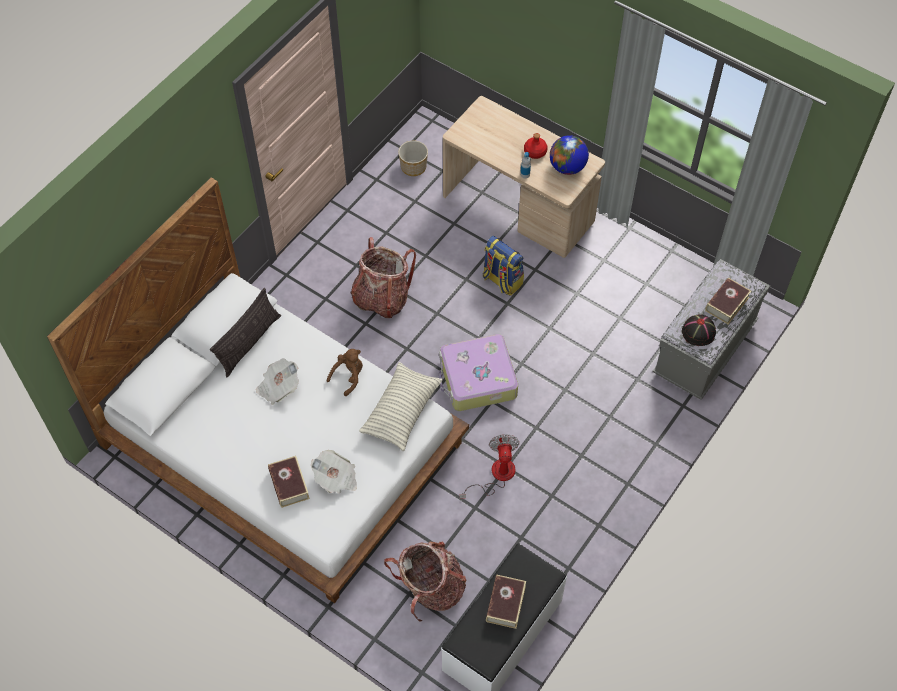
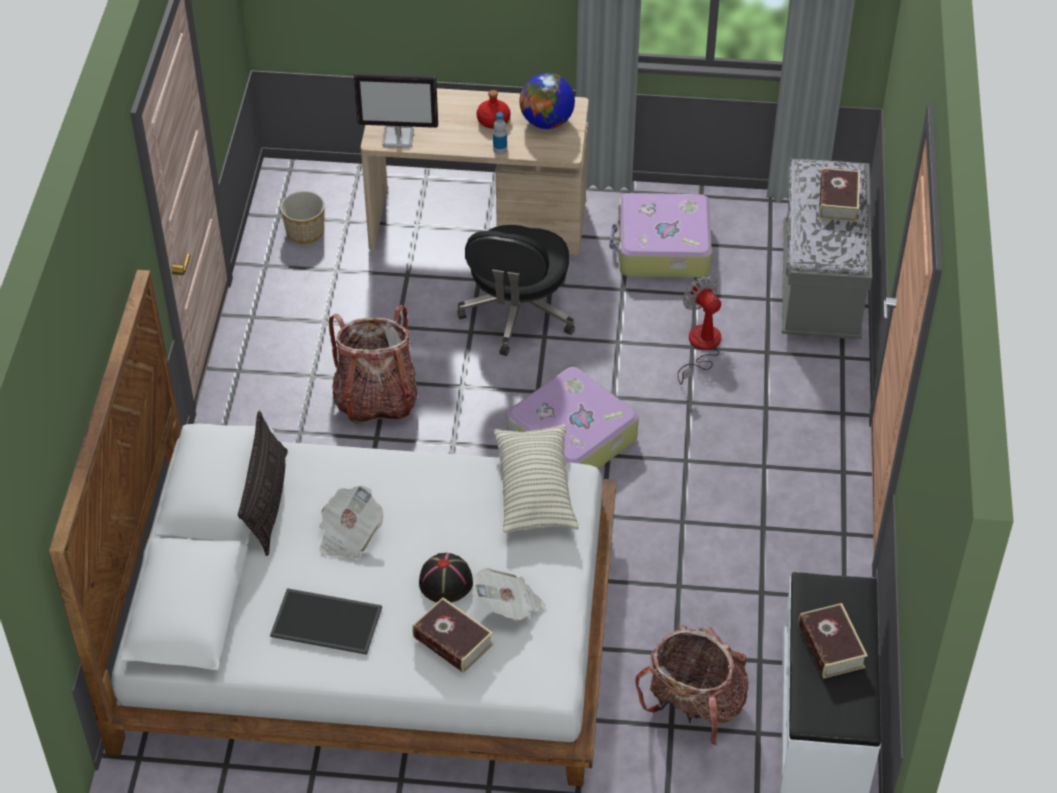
camera: 30 degrees left, 10 degrees down
brown plush toy [327,349,363,396] -> none
fan [459,434,520,499] -> fan moved to [677,276,721,385]
backpack [483,236,524,296] -> black office chair [457,225,575,356]
black hat [682,314,716,346] -> black hat moved to [419,553,473,603]
none -> tray [270,588,382,655]
none -> monitor [354,73,438,148]
none -> suitcase [609,193,712,278]

